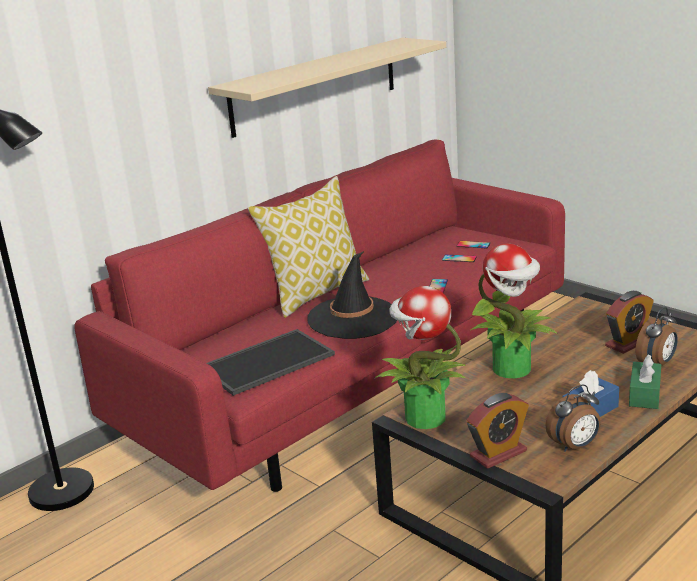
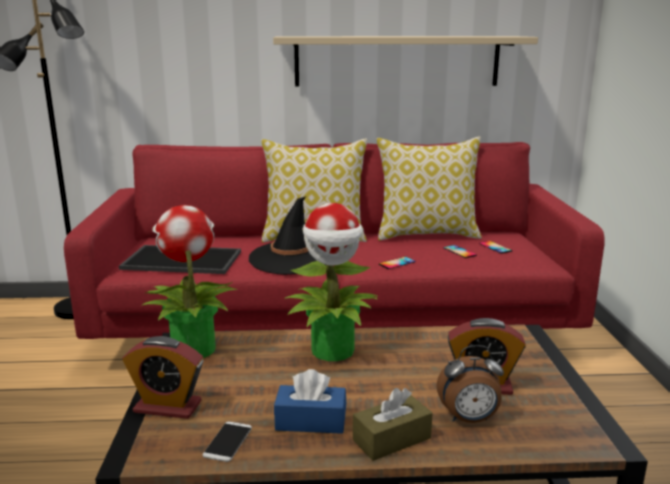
camera: 40 degrees right, 5 degrees down
alarm clock [545,384,601,452] -> phone [203,421,252,462]
green tissue box [629,354,661,409] -> brown tissue box [353,388,433,461]
none -> pillow [377,136,482,241]

